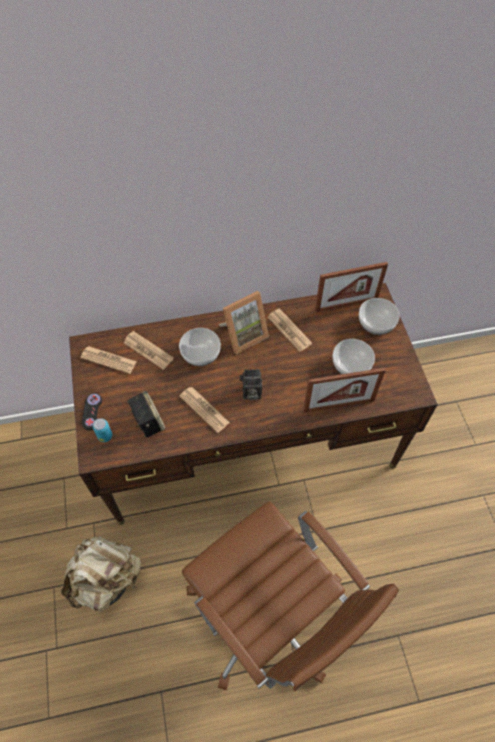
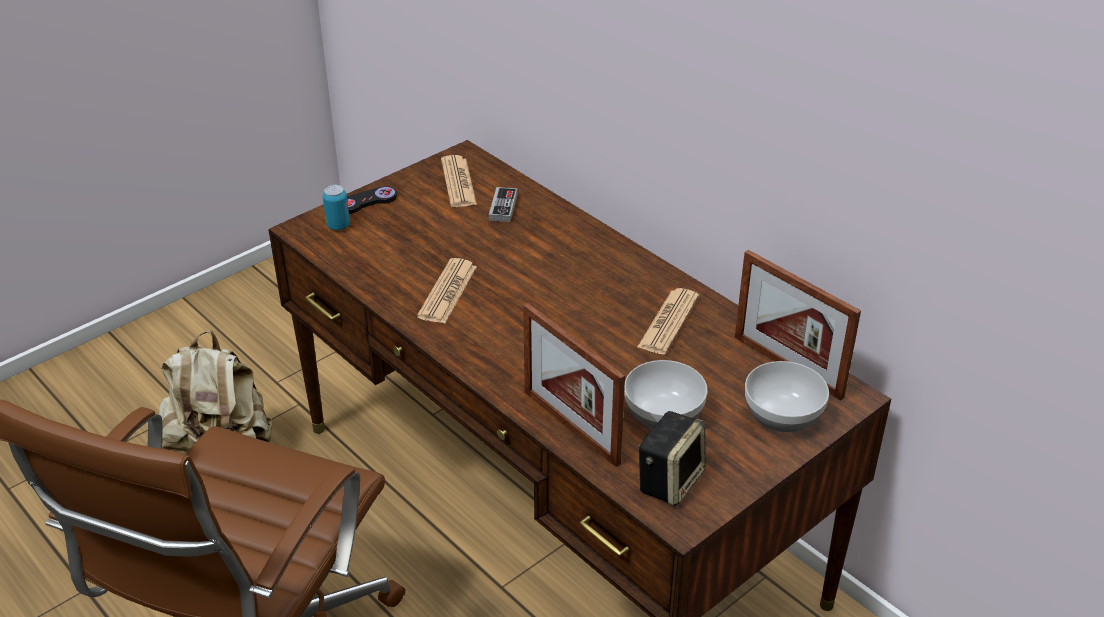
camera: 60 degrees right, 20 degrees down
newspaper [123,331,174,370] -> game controller [489,187,517,222]
speaker [127,391,165,438] -> speaker moved to [638,411,705,506]
bowl [179,328,221,366] -> none
picture frame [219,291,269,354] -> none
camera [239,369,262,400] -> none

